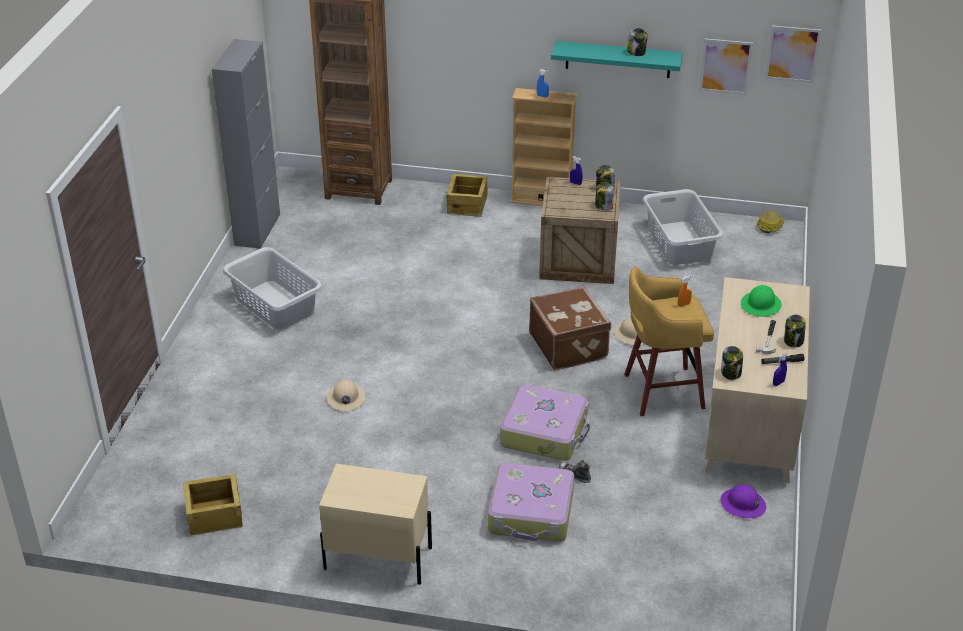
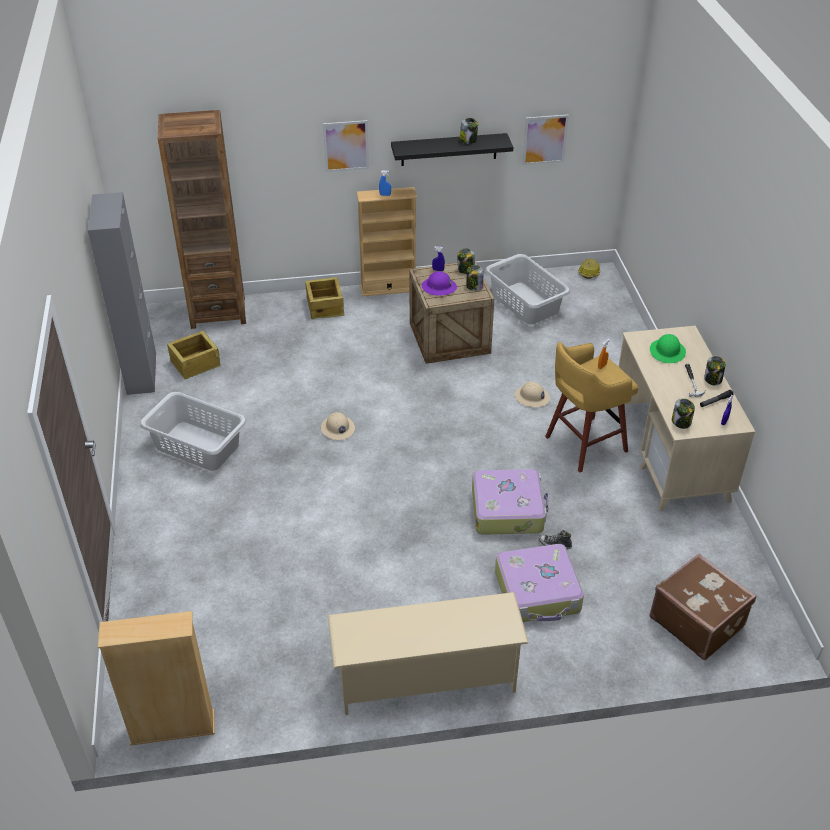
camera: 20 degrees left, 5 degrees up
crate [183,474,243,535] -> crate moved to [167,331,220,379]
beige nightstand [319,464,432,585] -> beige shoe rack [328,592,529,715]
beige hard hat [327,379,365,411] -> beige hard hat moved to [321,412,355,440]
brown suitcase [529,286,611,370] -> brown suitcase moved to [650,554,756,660]
turquoise shelf [551,41,683,78] -> black shelf [391,133,513,166]
purple hard hat [720,485,766,518] -> purple hard hat moved to [422,271,457,295]
picture [765,26,822,83] -> picture moved to [323,120,369,172]
none -> beige bookcase [98,611,215,746]

